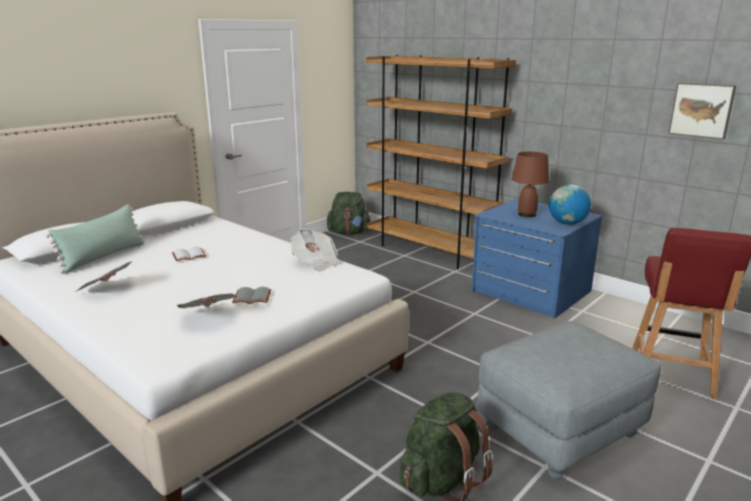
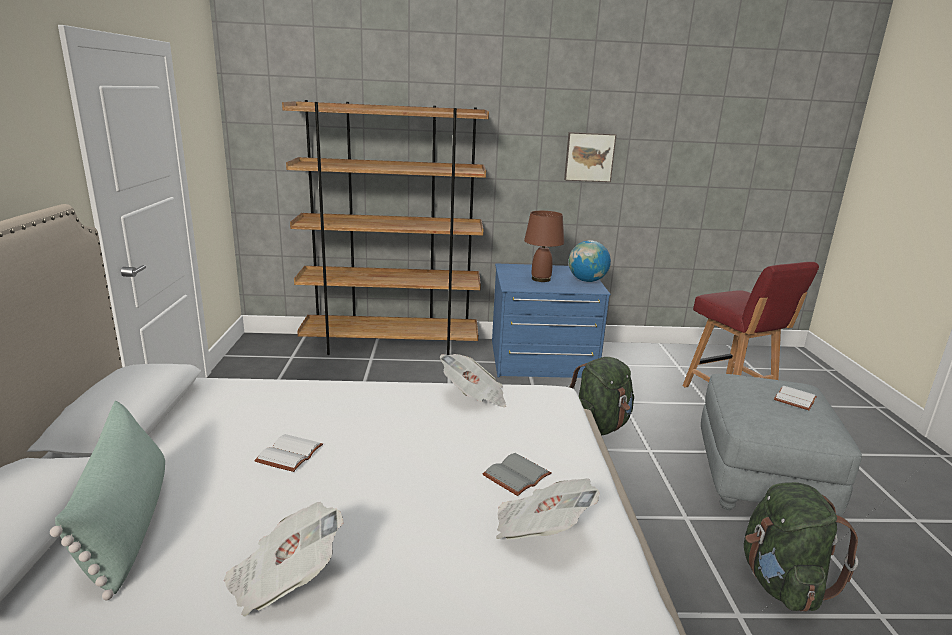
camera: 45 degrees left, 0 degrees up
green backpack [327,192,372,235] -> green backpack moved to [568,357,634,435]
picture [668,83,736,139] -> picture moved to [564,132,617,182]
none -> white book [774,386,817,410]

